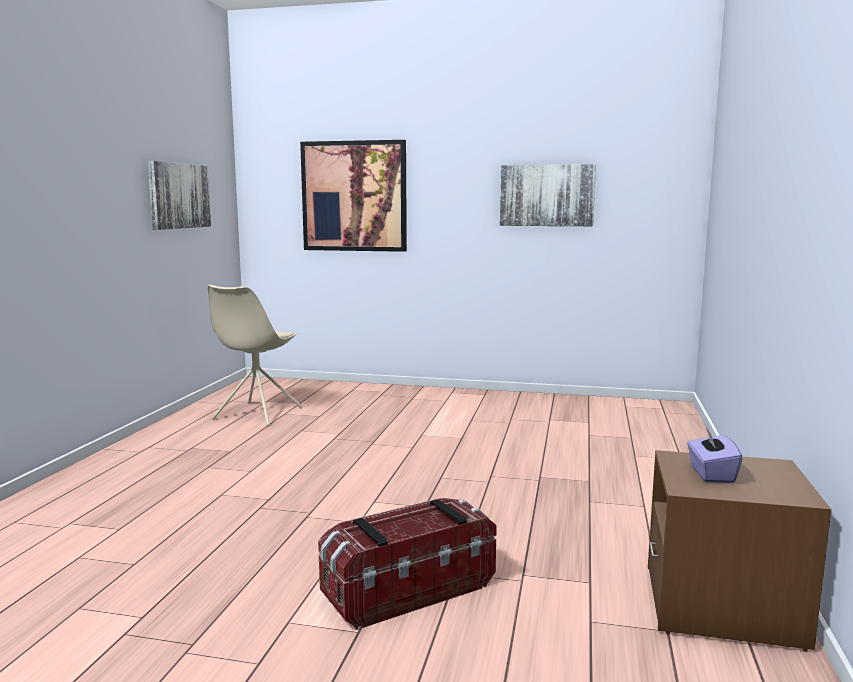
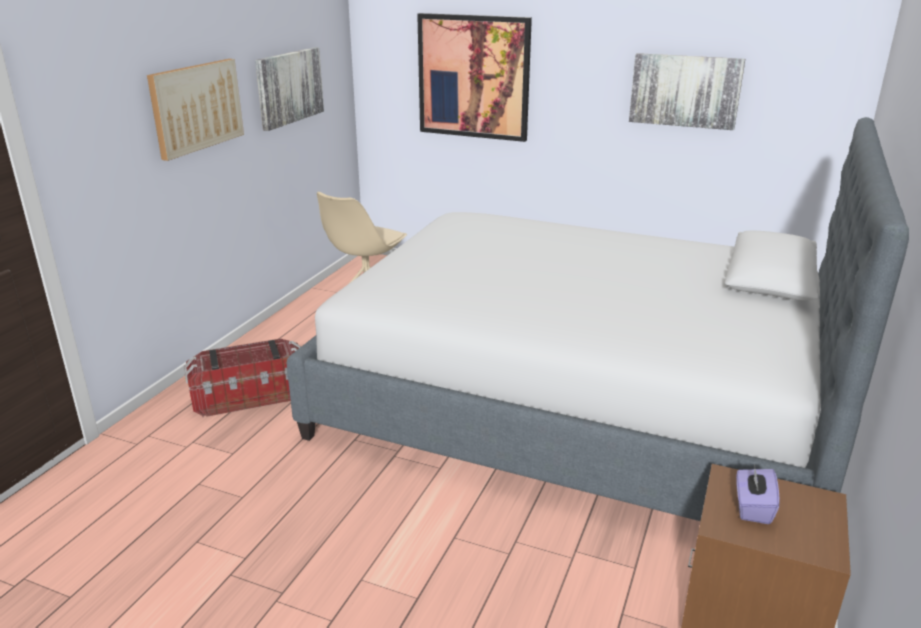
camera: 10 degrees right, 15 degrees up
storage box [318,498,497,630] -> storage box moved to [184,338,301,417]
none -> picture [147,59,244,161]
none -> bed [287,117,909,521]

